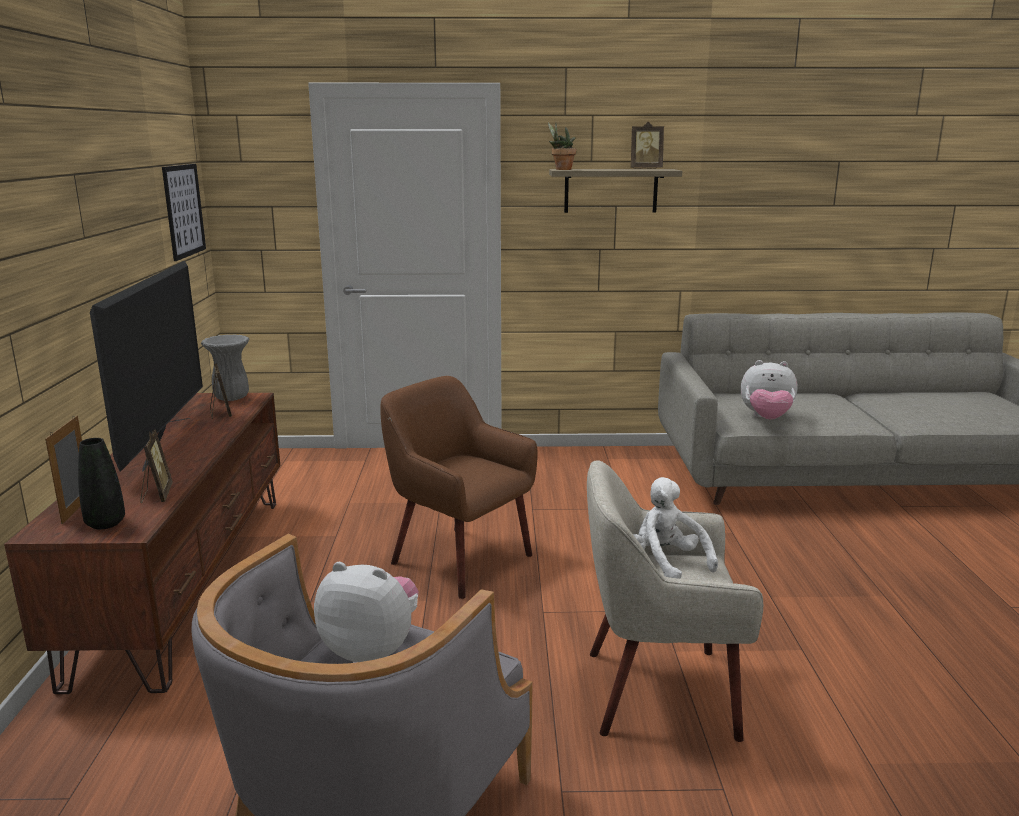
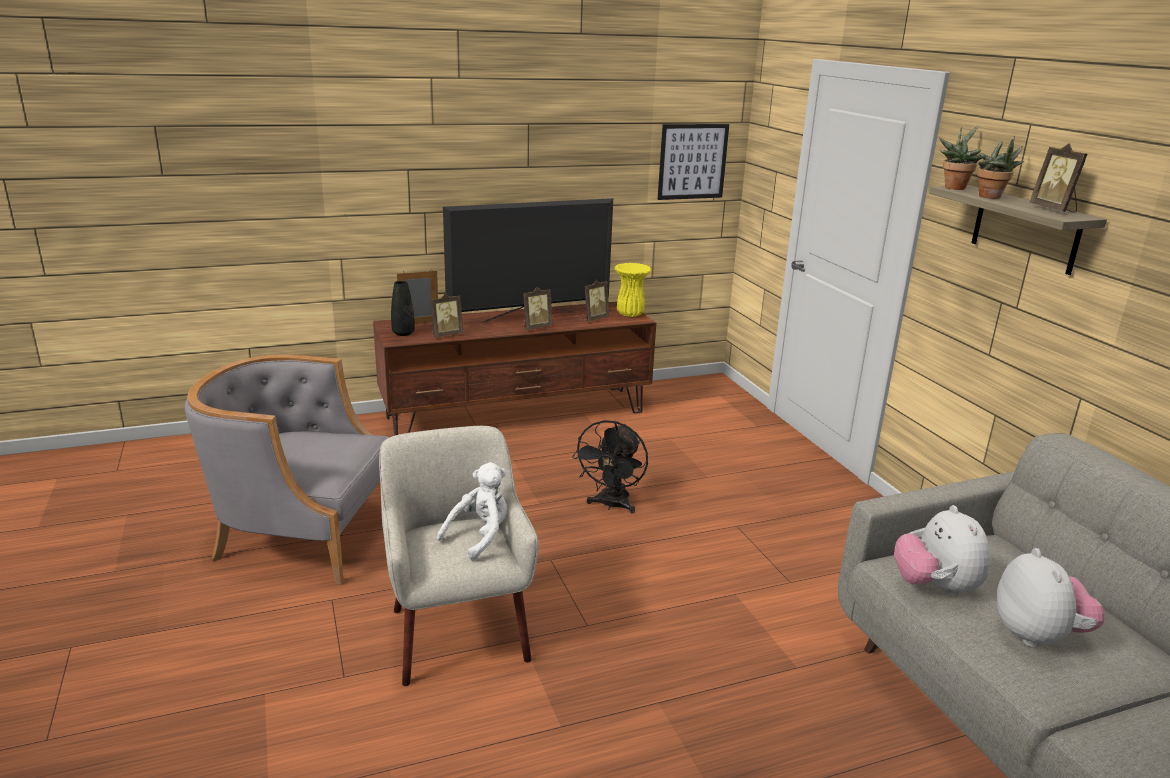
camera: 70 degrees right, 5 degrees up
grey vase [201,334,249,401] -> yellow vase [615,263,652,317]
plush toy [314,562,419,662] -> plush toy moved to [997,548,1104,648]
brown armchair [380,376,538,599] -> black fan [572,420,648,513]
none -> picture frame [523,287,553,330]
none -> potted plant [977,136,1024,199]

